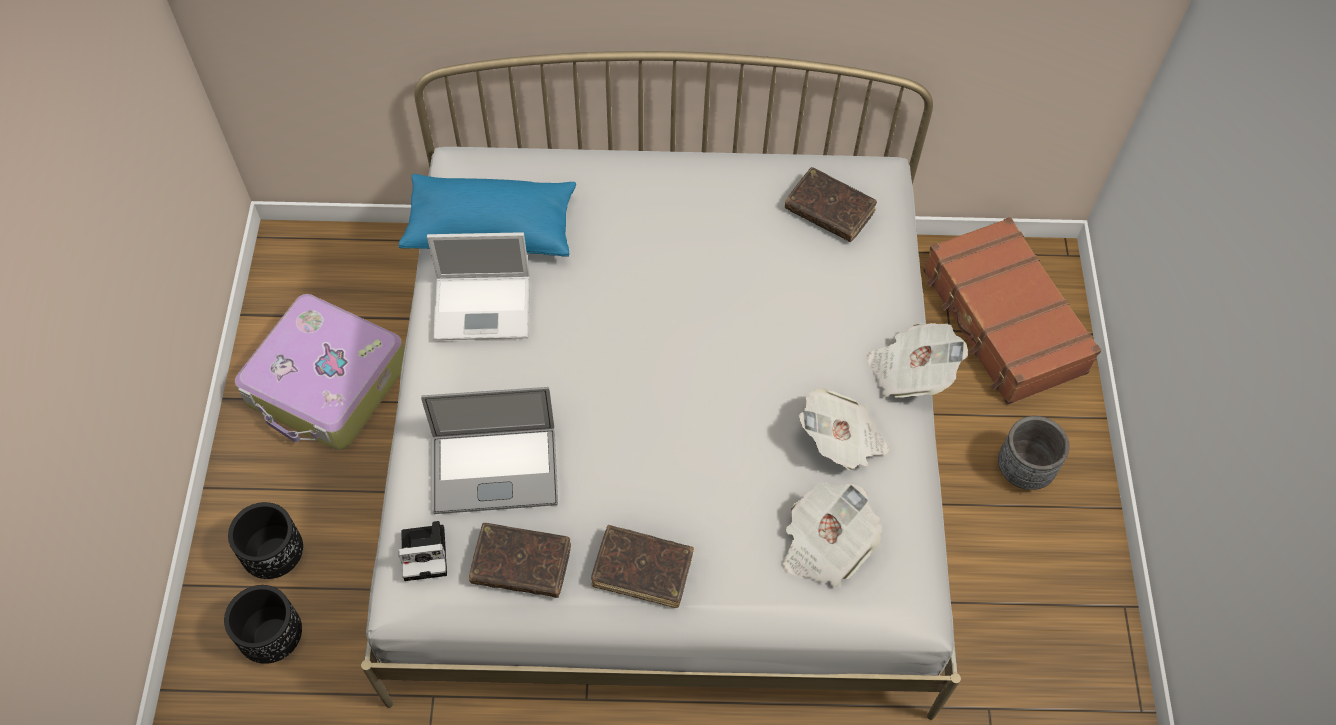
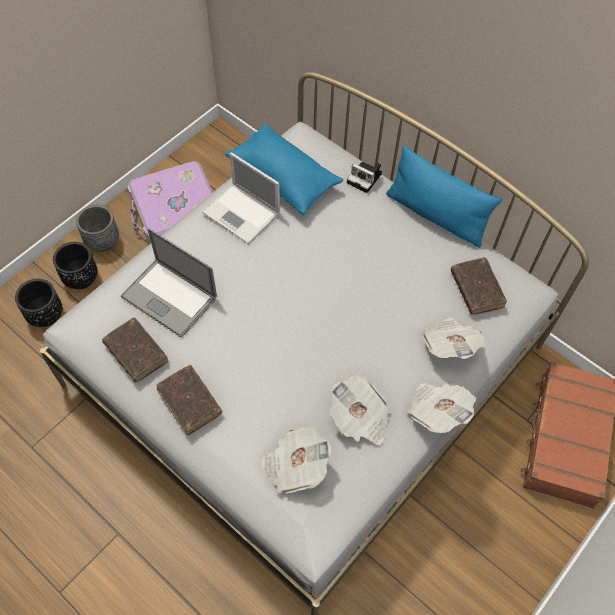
camera: 40 degrees right, 0 degrees up
camera [398,521,447,581] -> camera moved to [347,162,382,193]
grey planter [998,416,1070,490] -> grey planter moved to [76,205,119,252]
none -> blue pillow [386,146,502,248]
none -> newspaper [422,318,486,359]

